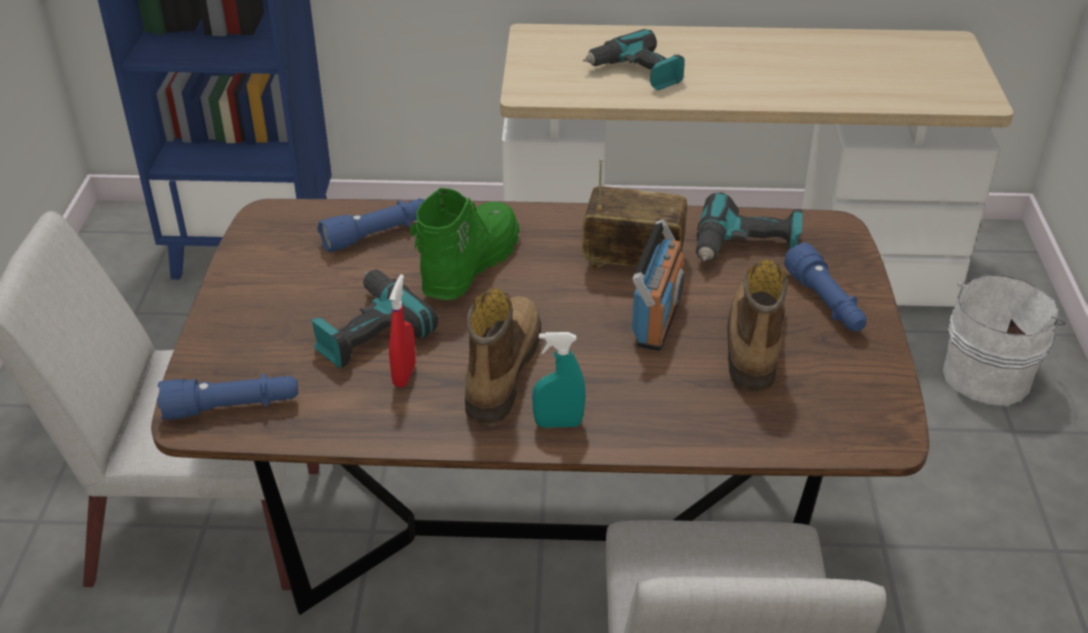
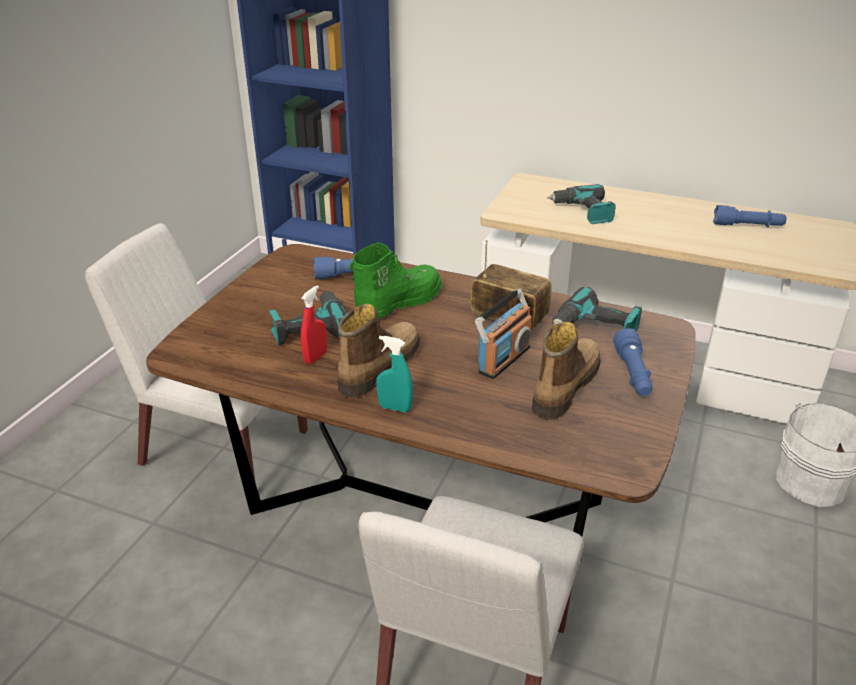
camera: 20 degrees right, 5 degrees down
blue flashlight [157,373,298,420] -> blue flashlight moved to [713,205,787,227]

